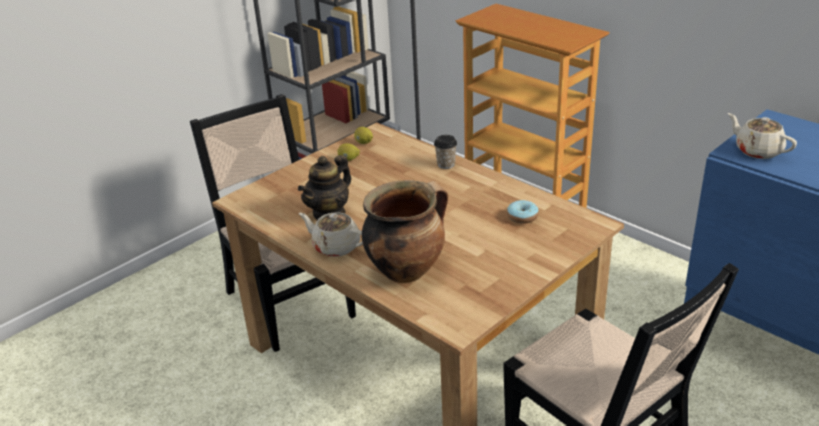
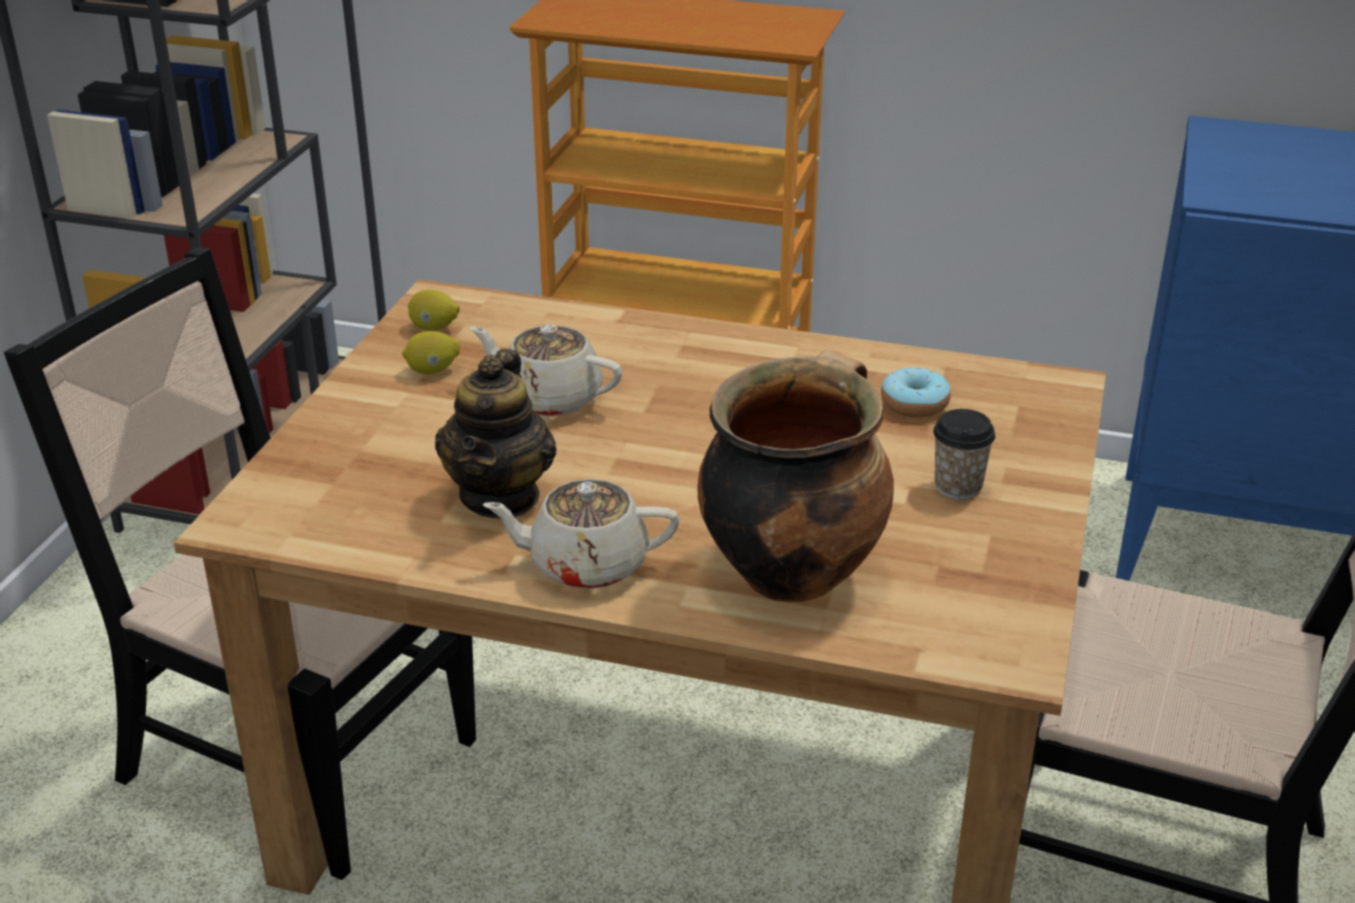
camera: 30 degrees left, 0 degrees up
cup [434,135,457,169] -> cup moved to [933,409,995,500]
beige teapot [728,113,797,159] -> beige teapot moved to [470,325,622,417]

